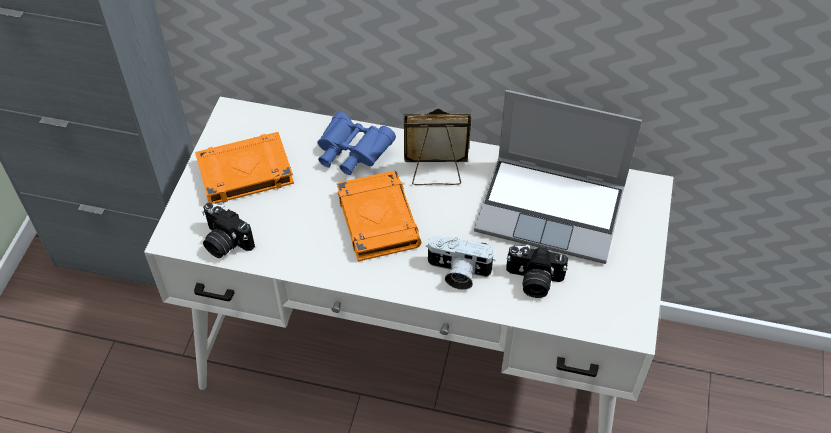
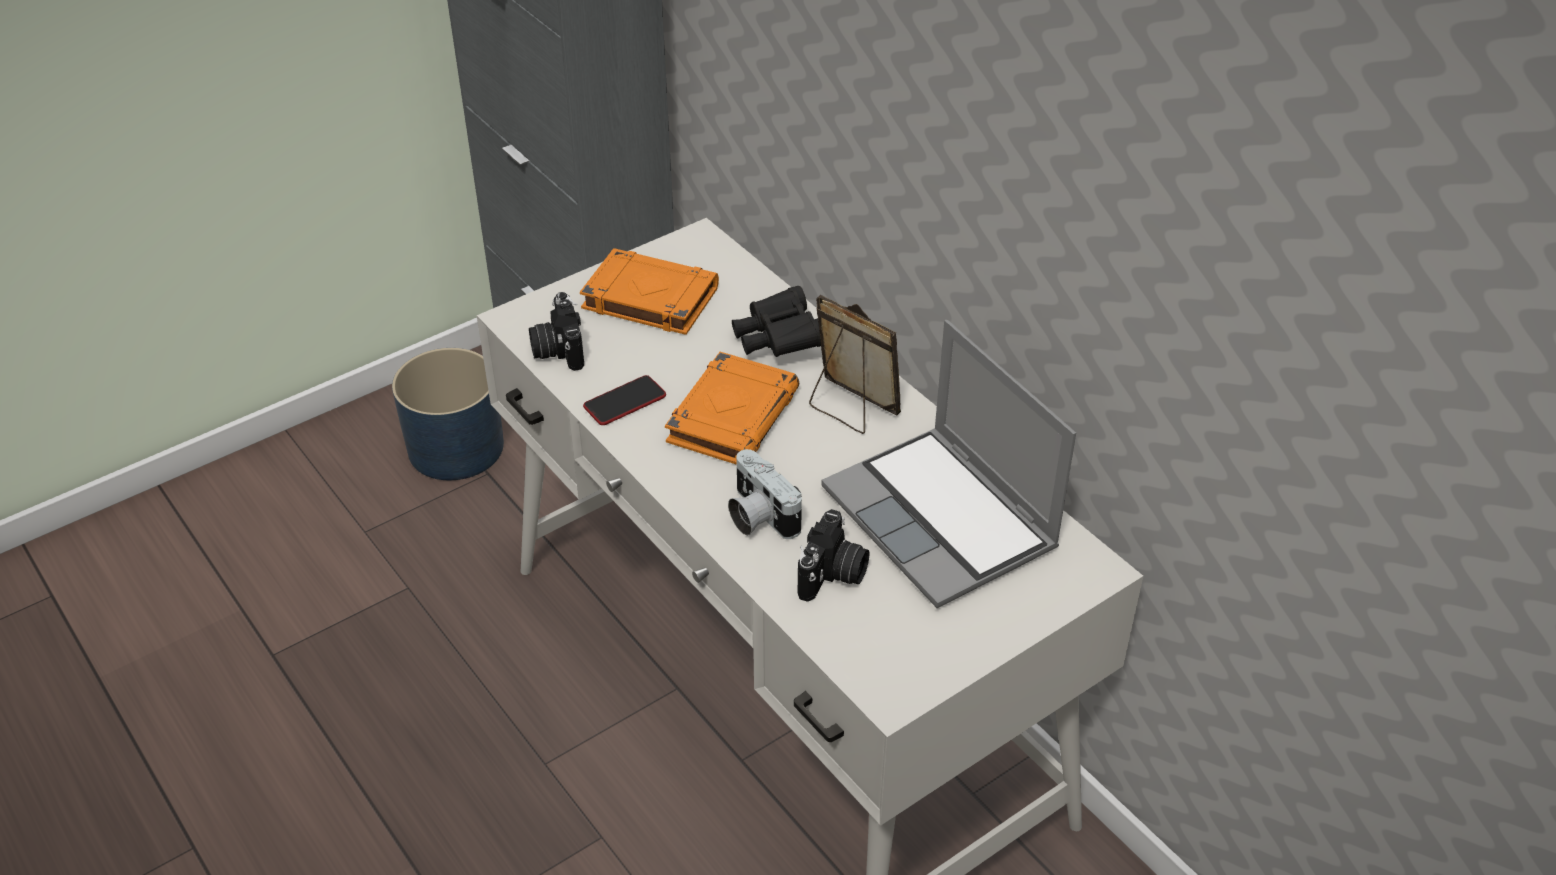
camera: 40 degrees right, 10 degrees down
blue binoculars [317,112,396,175] -> black binoculars [732,286,821,357]
camera [506,245,568,298] -> camera turned 120 degrees counterclockwise [797,509,869,602]
none -> blue planter [392,348,504,480]
none -> phone [583,375,666,425]

